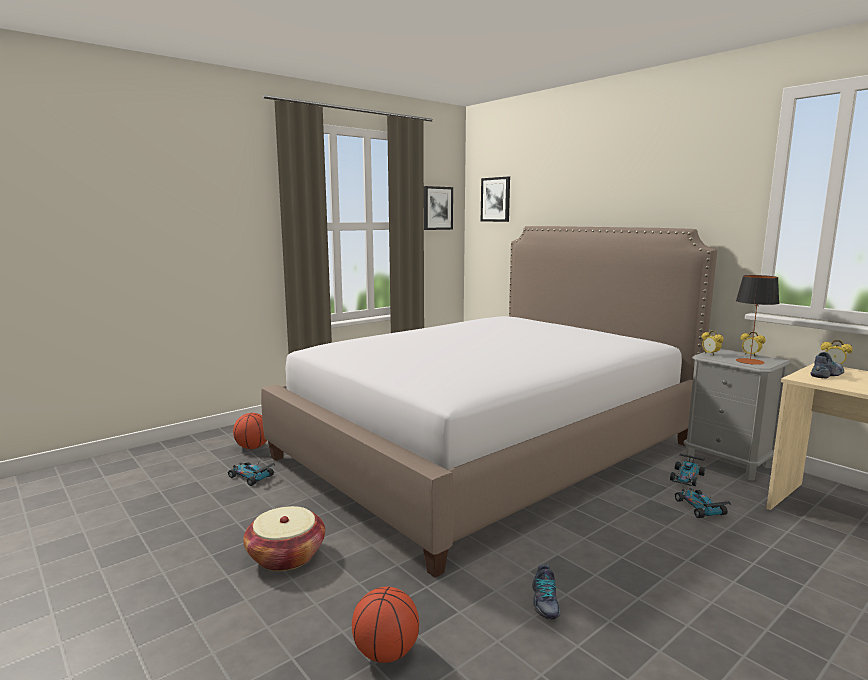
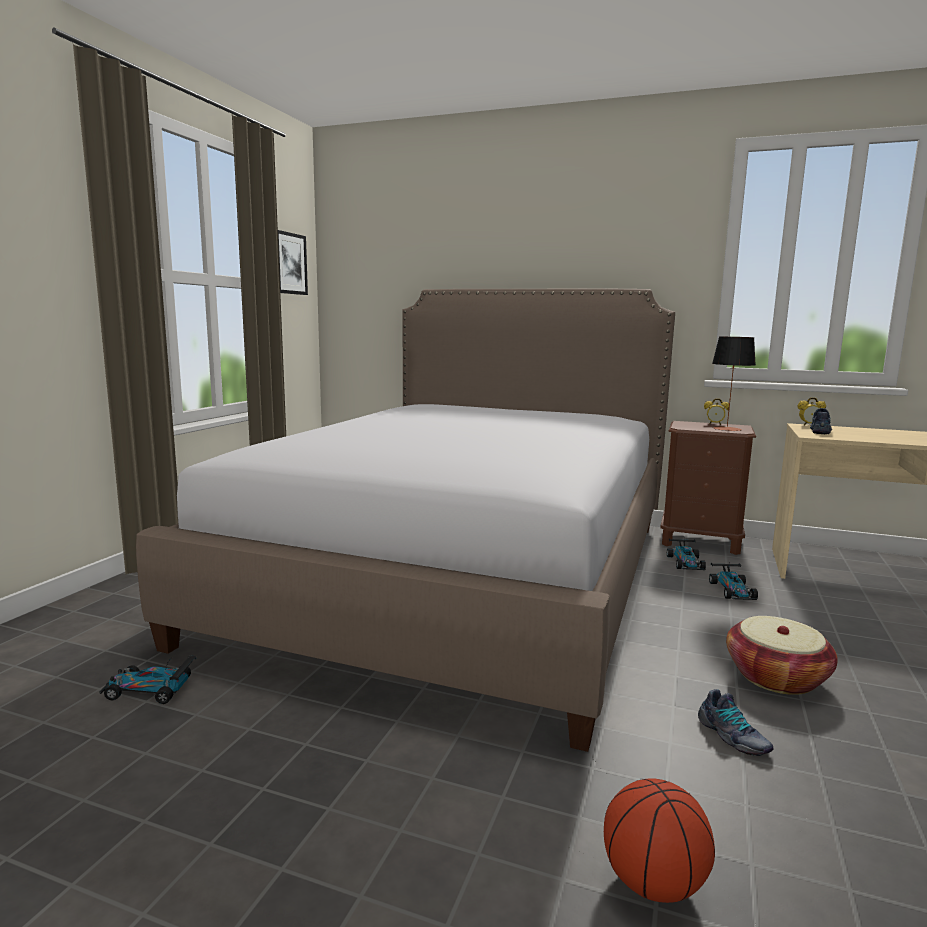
camera: 30 degrees left, 0 degrees up
basketball [233,413,267,449] -> none
basket [243,506,325,571] -> basket moved to [726,616,838,695]
picture [481,176,510,222] -> none
toy car [674,487,731,518] -> toy car turned 135 degrees counterclockwise [709,562,758,600]
grey nightstand [683,349,791,481] -> brown nightstand [660,421,756,555]
alarm clock [702,331,724,355] -> none

